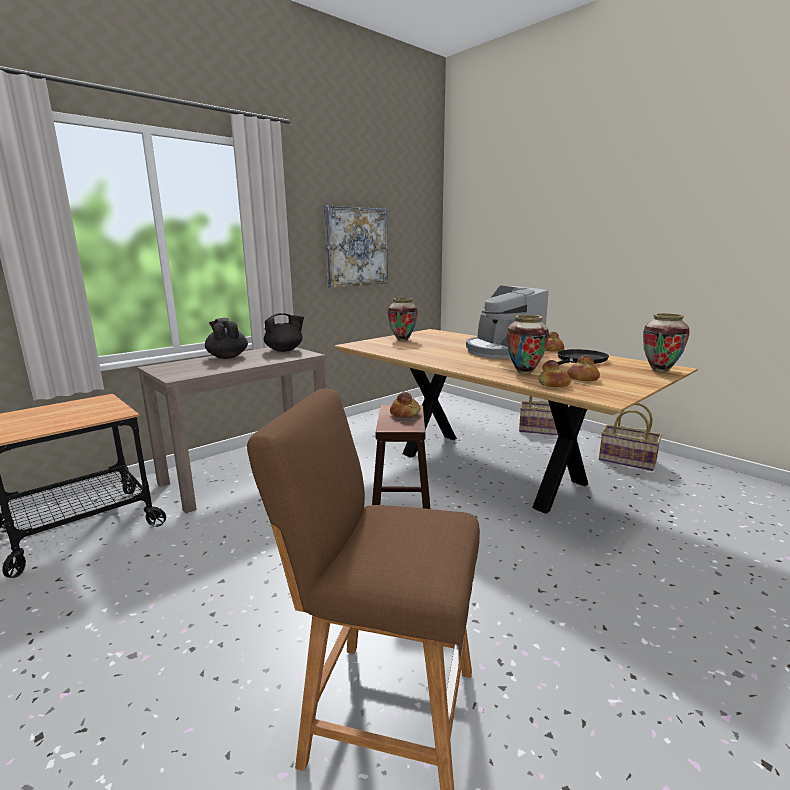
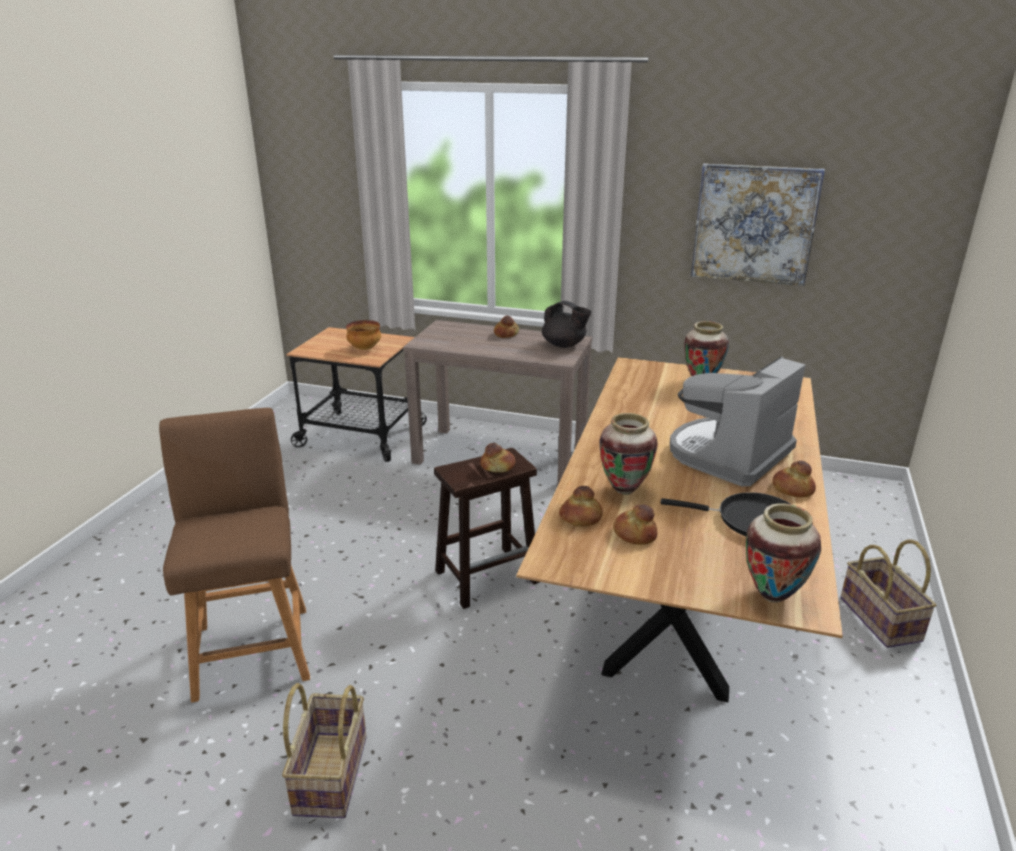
camera: 60 degrees right, 10 degrees up
black teapot [205,318,248,359] -> bread [494,315,519,338]
basket [599,403,662,471] -> basket moved to [282,683,367,818]
none -> bowl [346,320,381,350]

